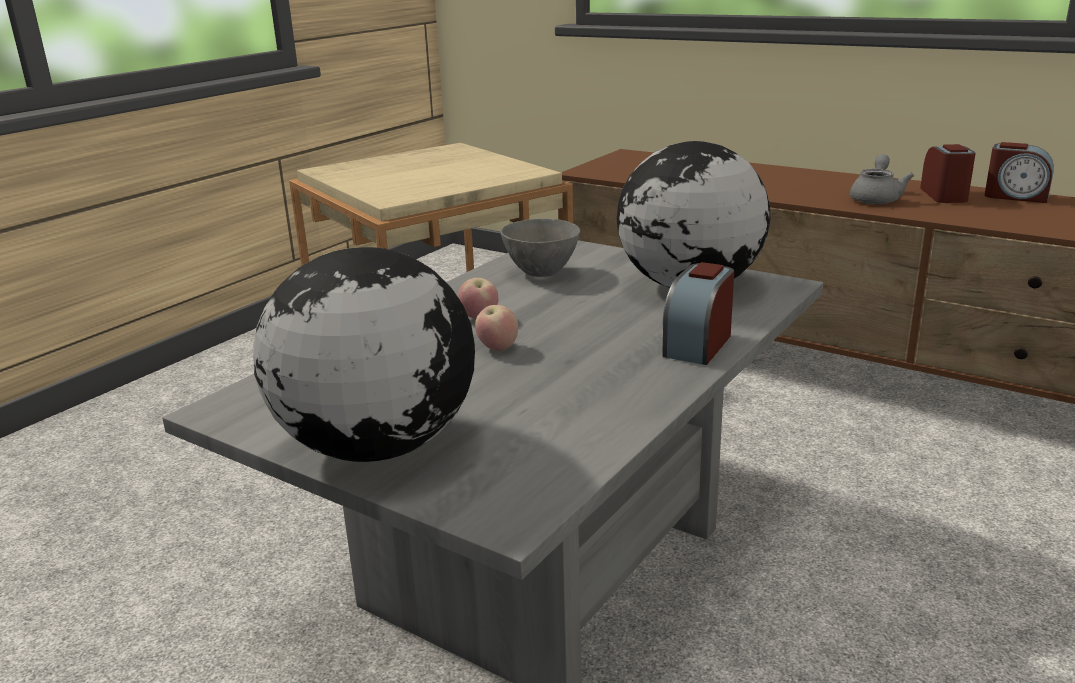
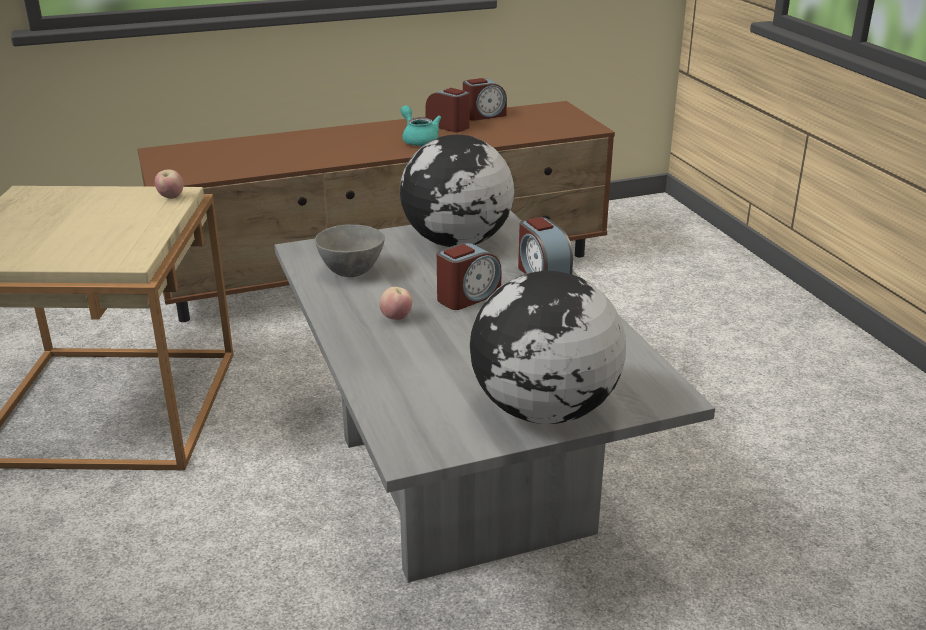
camera: 55 degrees left, 5 degrees up
apple [475,305,518,351] -> apple moved to [155,170,184,199]
grey teapot [850,154,915,204] -> turquoise teapot [401,105,441,146]
none -> alarm clock [437,242,502,310]

